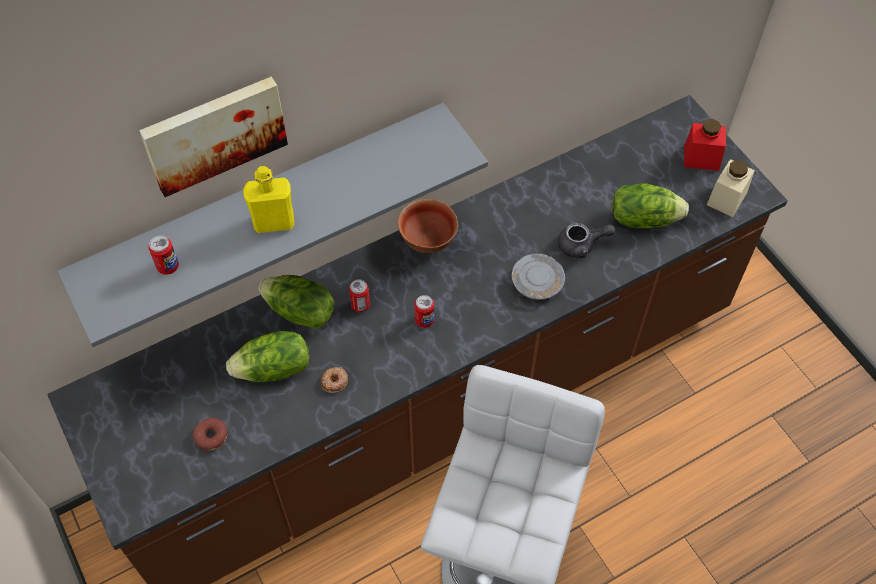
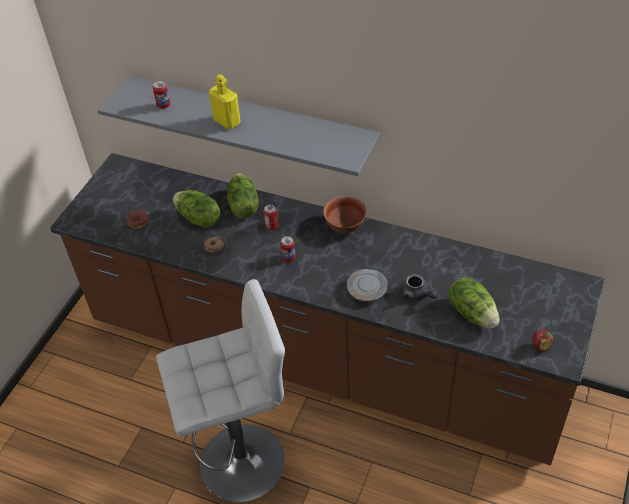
camera: 55 degrees right, 10 degrees down
picture [139,76,288,197] -> none
red jar [684,119,726,171] -> none
beige jar [707,159,755,217] -> apple [532,330,553,351]

